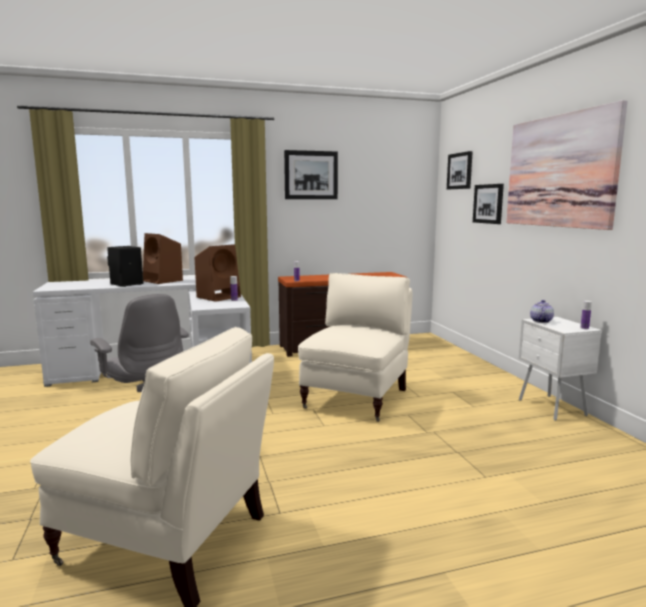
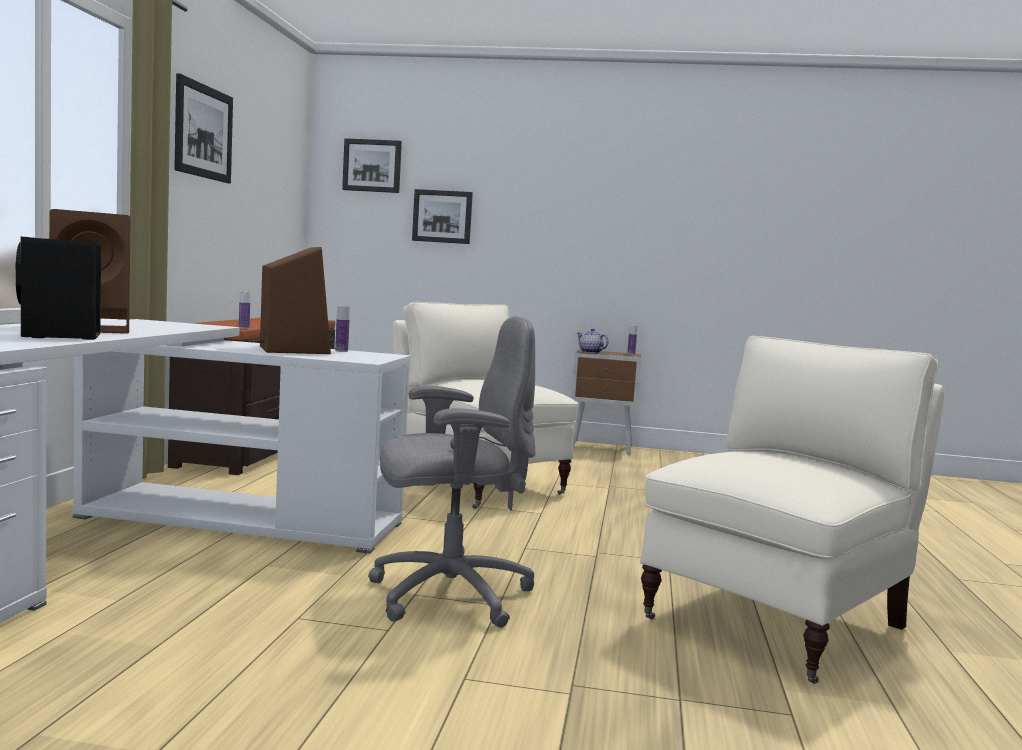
camera: 65 degrees left, 5 degrees down
picture [506,100,628,230] -> none
white nightstand [519,317,602,421] -> brown nightstand [571,349,641,455]

